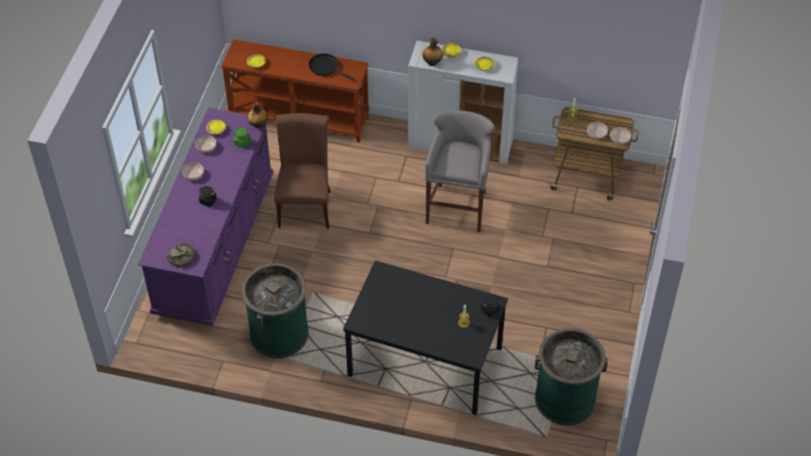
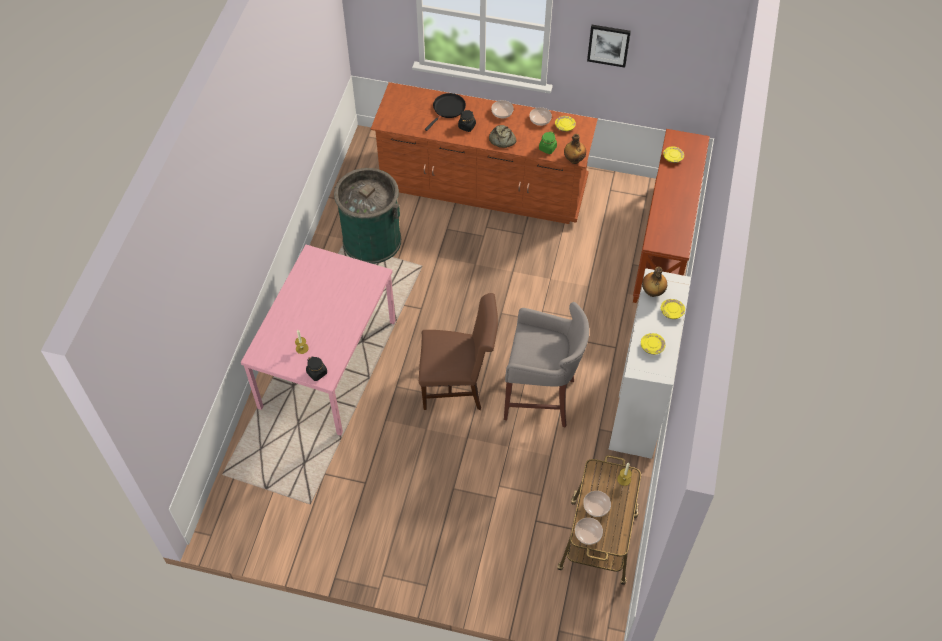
camera: 90 degrees right, 5 degrees up
purple dresser [138,108,273,326] -> brown dresser [371,82,598,224]
bread [167,243,195,267] -> bread moved to [489,125,517,148]
brown chair [274,113,331,229] -> brown chair moved to [419,293,498,410]
black frying pan [309,53,354,81] -> black frying pan moved to [425,93,466,131]
black dining table [343,260,508,415] -> pink dining table [241,245,396,436]
green trash can [535,328,608,425] -> none
none -> picture [587,25,631,68]

